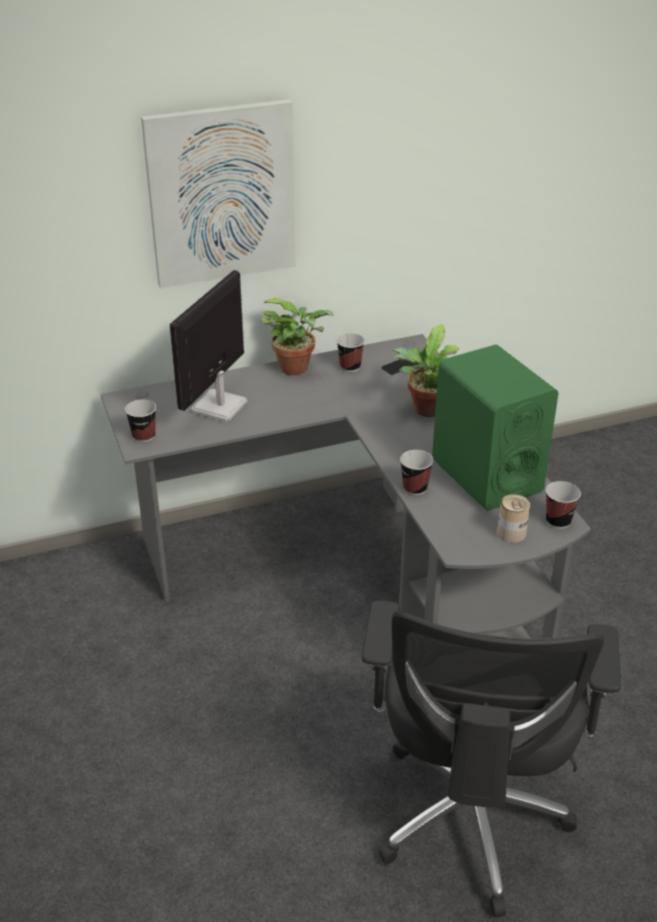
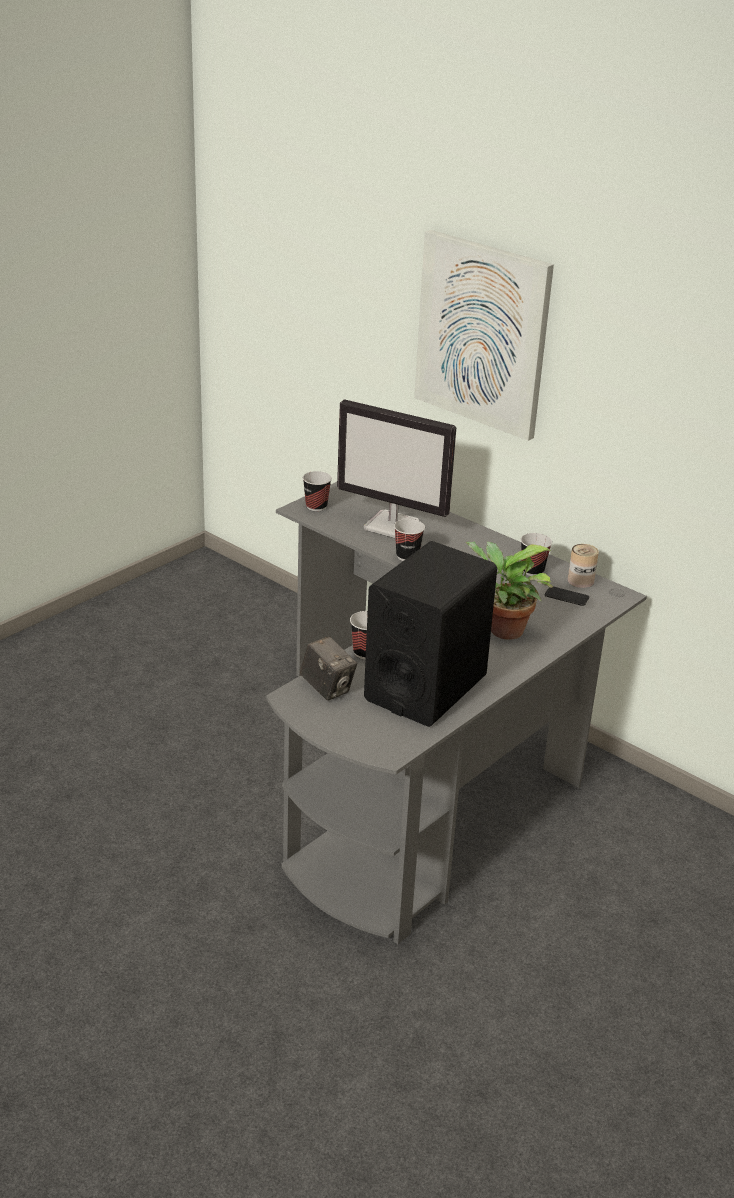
camera: 60 degrees right, 5 degrees down
monitor [170,270,248,422] -> monitor turned 150 degrees counterclockwise [337,399,456,538]
potted plant [261,298,334,375] -> none
office chair [362,601,621,917] -> none
green speaker [432,345,559,511] -> black speaker [364,541,497,727]
can [497,494,530,543] -> can moved to [568,544,599,588]
cup [546,481,581,529] -> cup moved to [394,519,425,561]
none -> camera [300,636,357,701]

